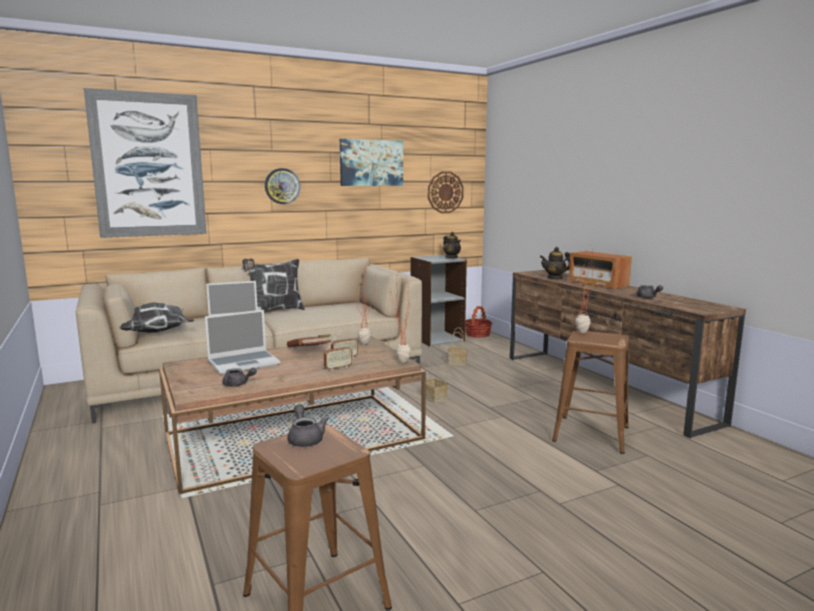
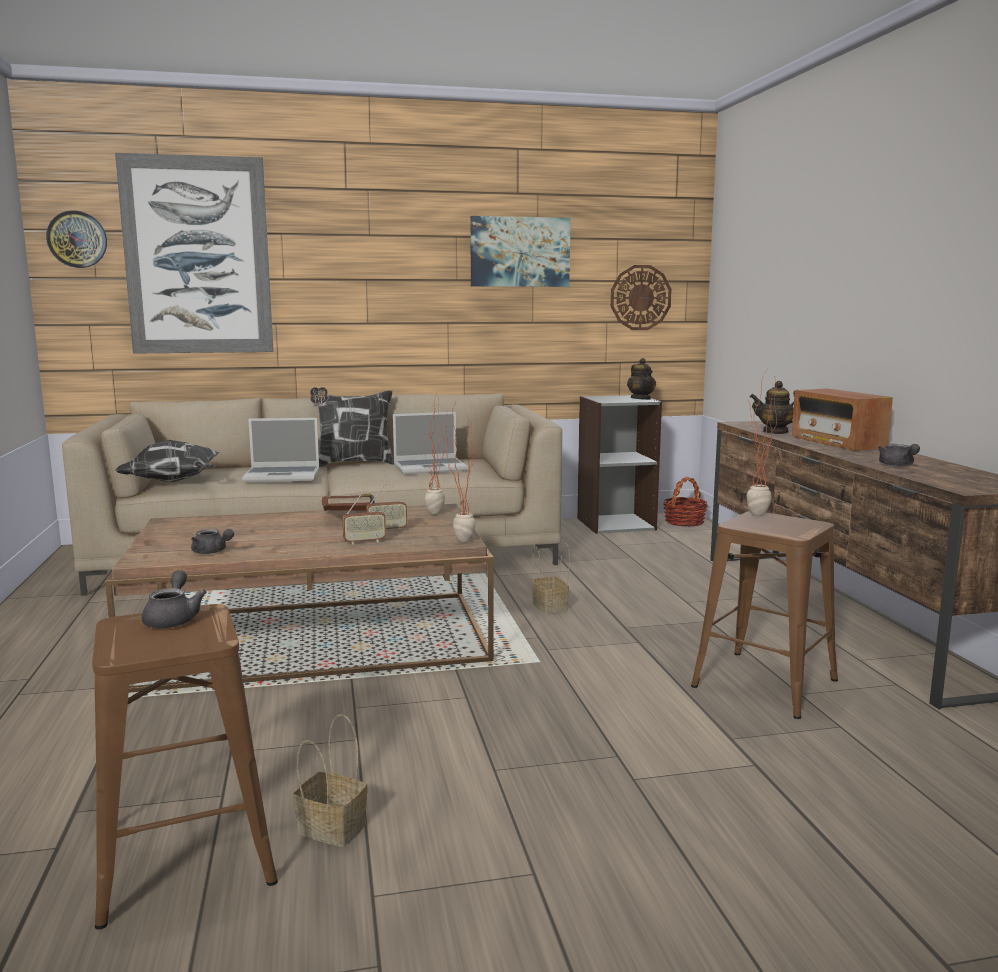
camera: 15 degrees right, 0 degrees up
laptop [205,310,280,375] -> laptop moved to [393,412,468,474]
wall clock [265,168,300,204] -> wall clock moved to [46,210,107,268]
basket [448,327,468,366] -> basket moved to [293,714,368,847]

